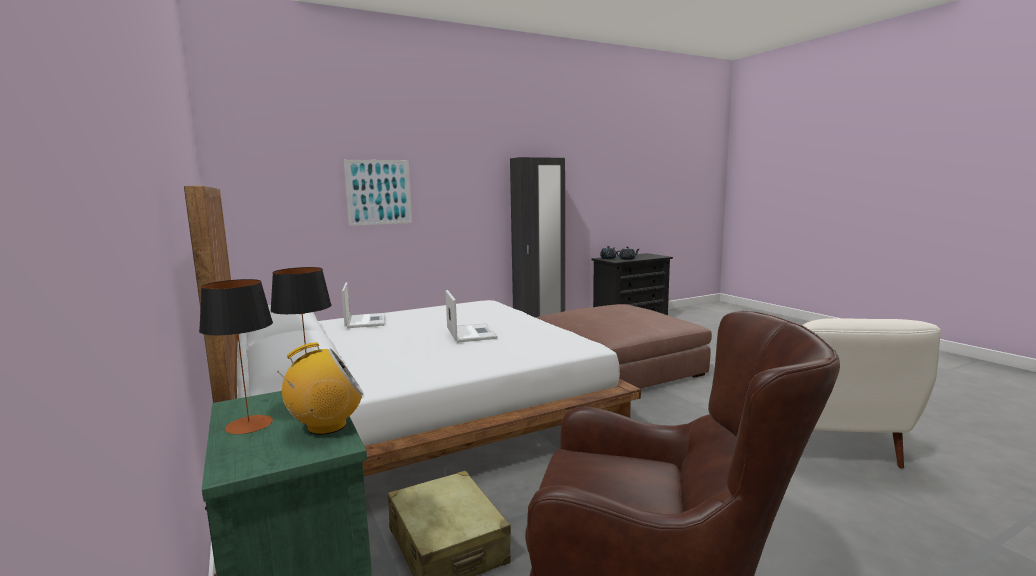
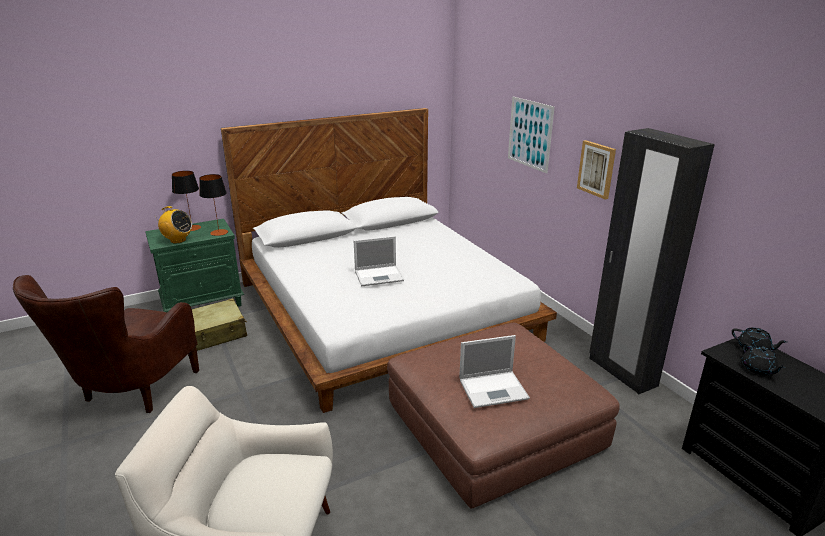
camera: 90 degrees right, 15 degrees up
radio [278,342,364,435] -> radio turned 45 degrees counterclockwise [154,206,192,243]
laptop [342,282,385,328] -> laptop moved to [459,335,530,408]
none -> picture [577,140,616,199]

